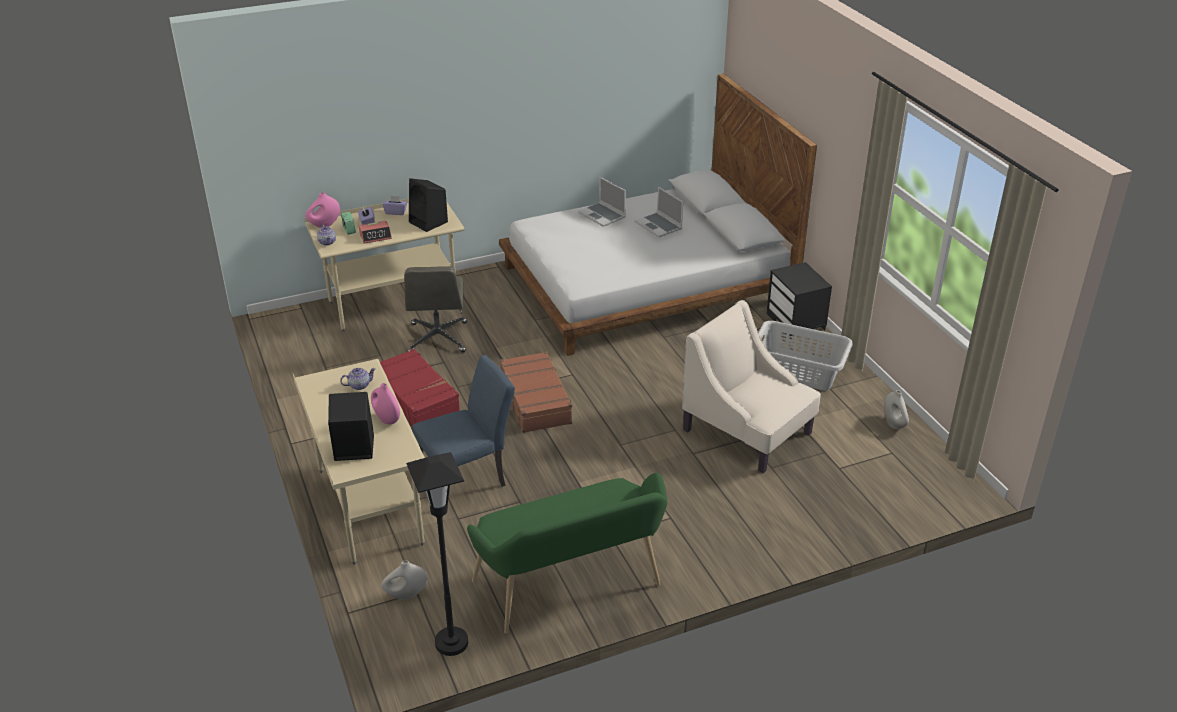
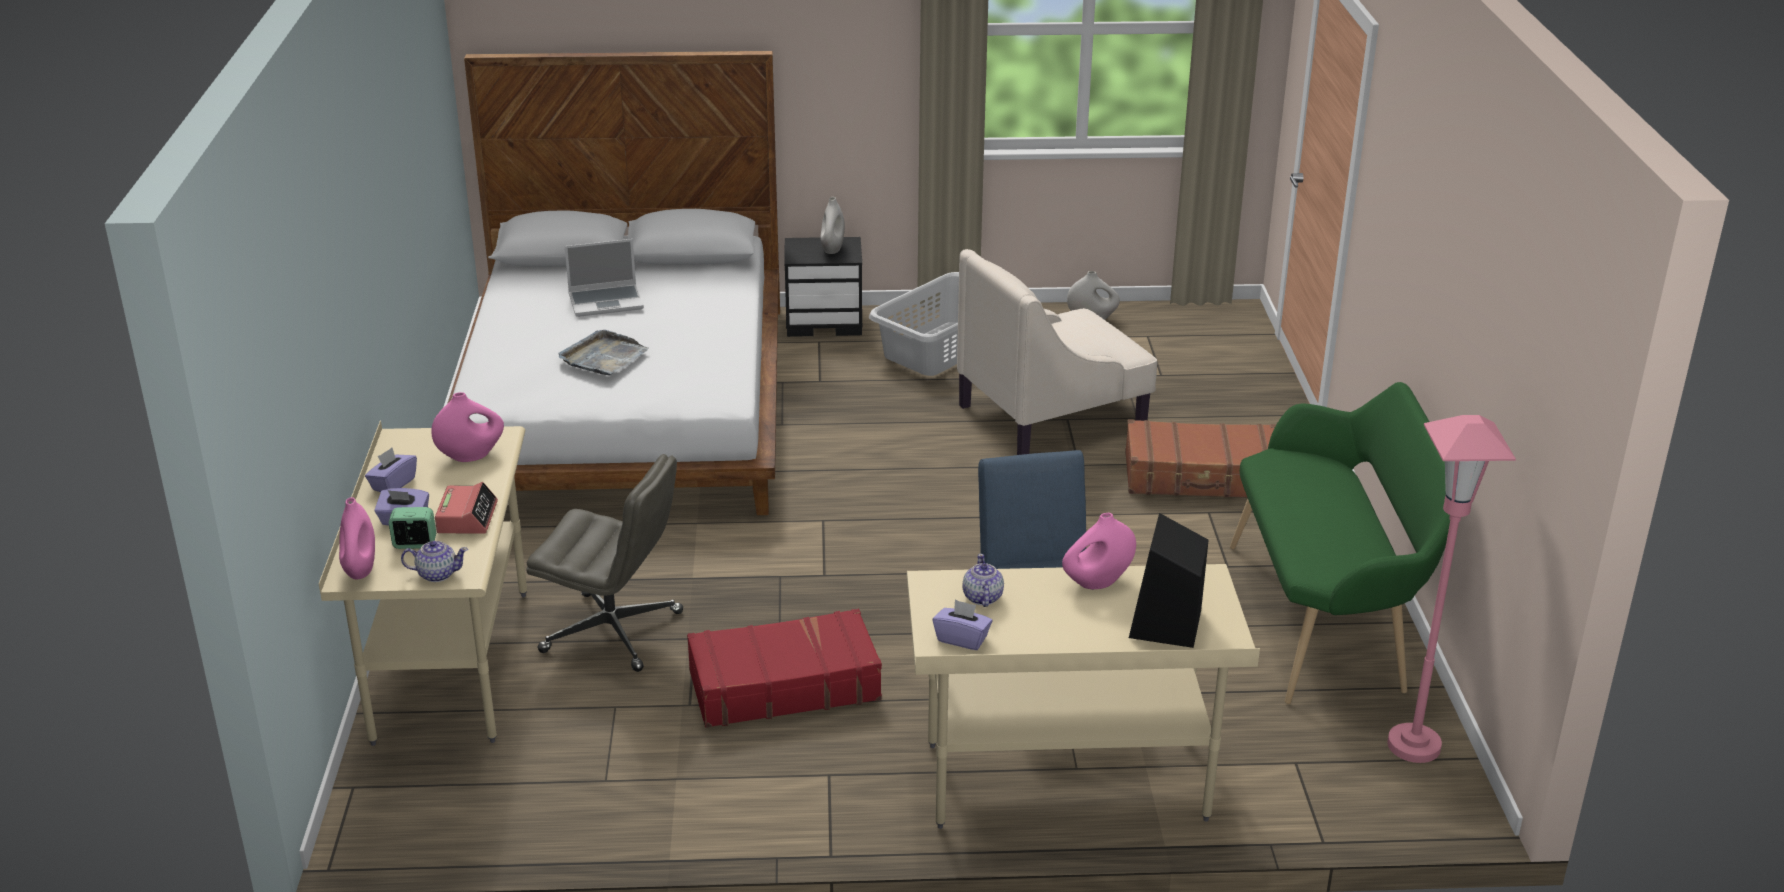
camera: 70 degrees left, 5 degrees down
white vase [381,560,428,600] -> white vase moved to [820,197,845,254]
black floor lamp [406,452,468,656] -> pink floor lamp [1387,415,1516,763]
black speaker [409,178,448,232] -> pink vase [431,392,504,462]
brown suitcase [500,351,572,433] -> brown suitcase moved to [1125,419,1276,497]
laptop [578,177,626,227] -> none
none -> grey tray [558,330,649,376]
none -> purple tissue box [933,599,992,650]

